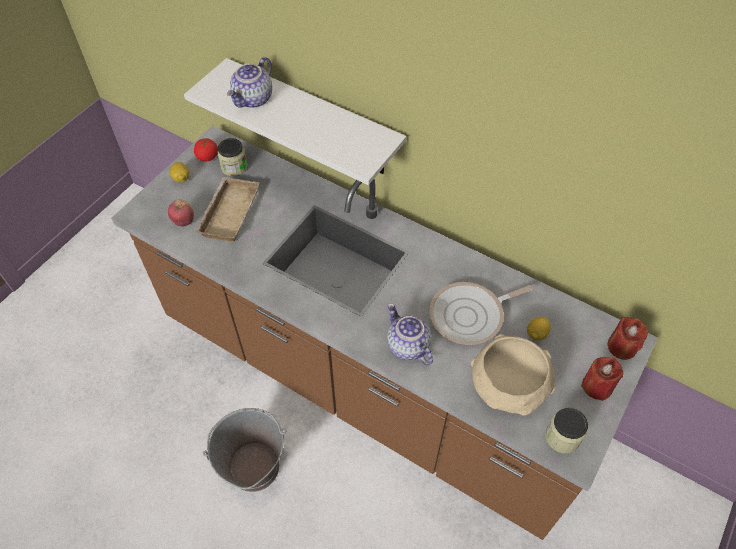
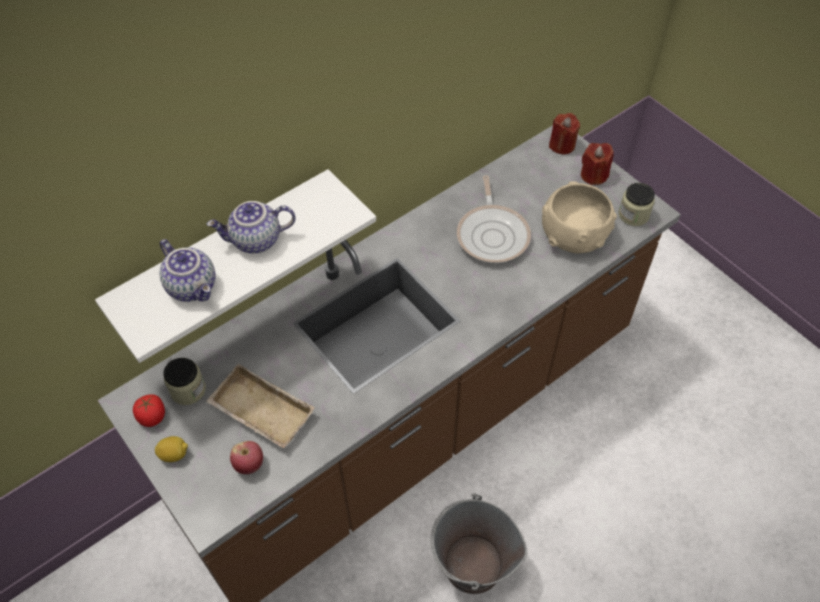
camera: 70 degrees left, 0 degrees up
teapot [387,303,433,366] -> teapot moved to [207,201,296,253]
lemon [527,317,551,341] -> none

